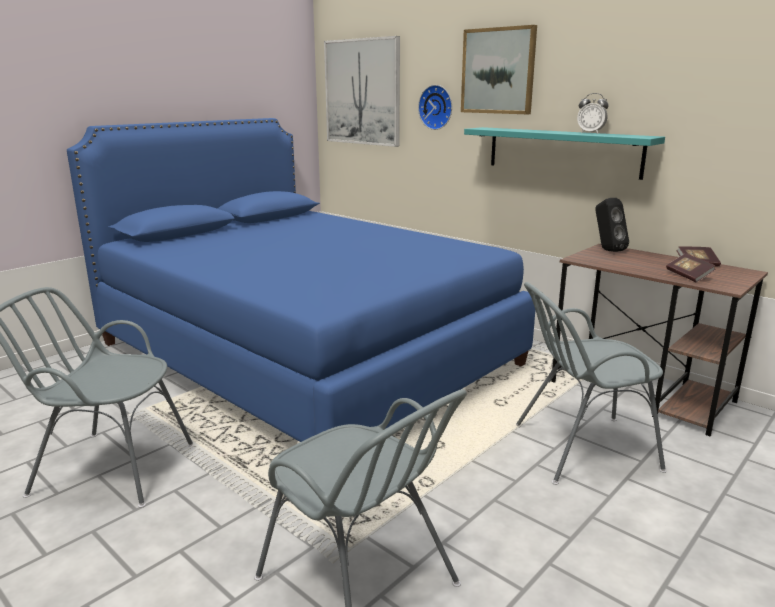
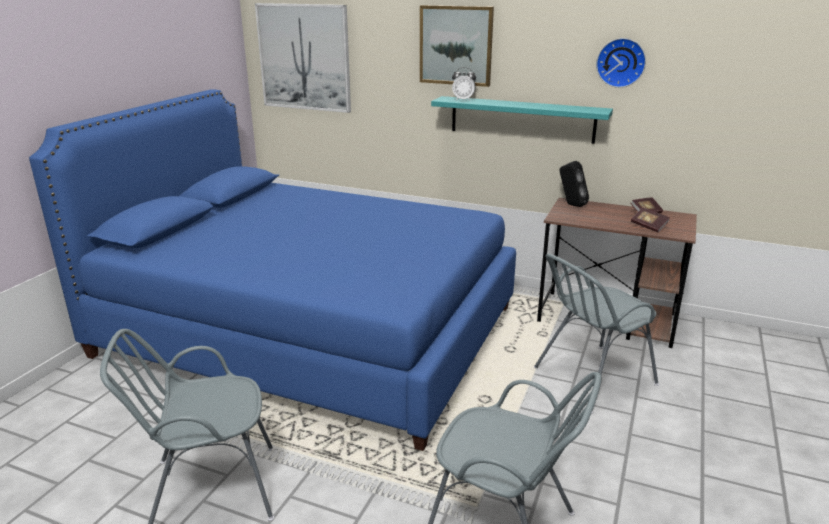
camera: 20 degrees left, 5 degrees up
wall clock [418,85,452,130] -> wall clock moved to [596,38,646,88]
alarm clock [577,93,609,134] -> alarm clock moved to [452,67,476,101]

